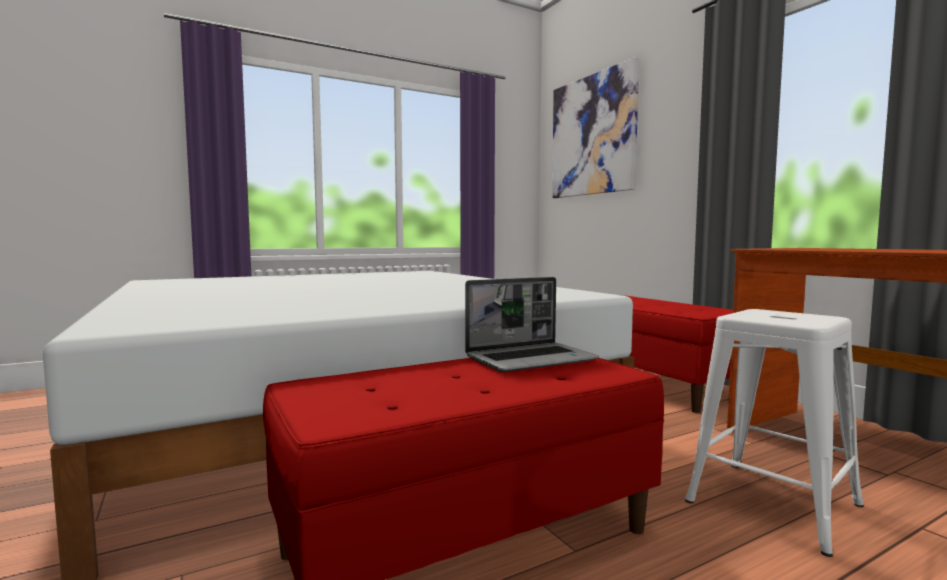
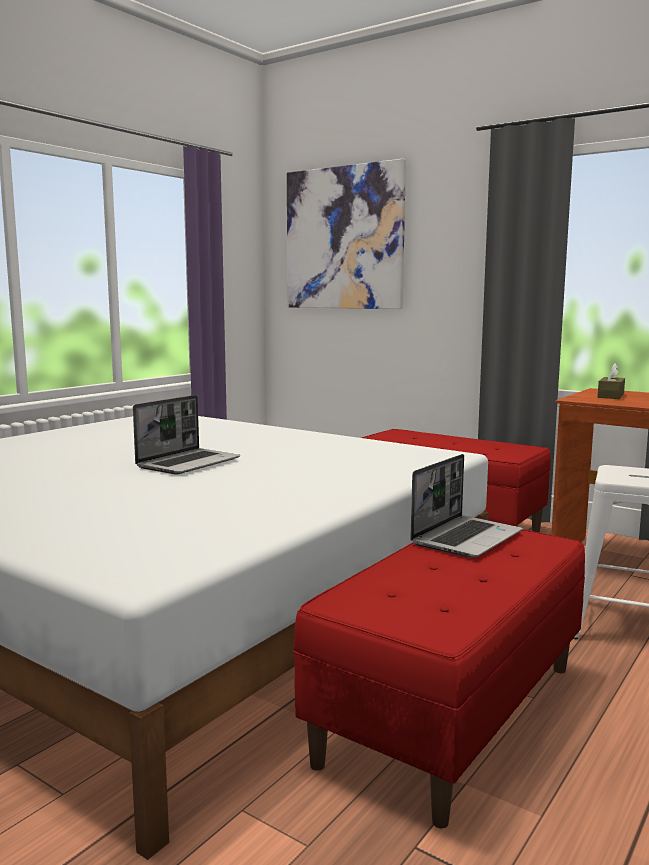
camera: 25 degrees left, 5 degrees up
none -> laptop [133,395,240,475]
none -> brown tissue box [598,363,625,399]

